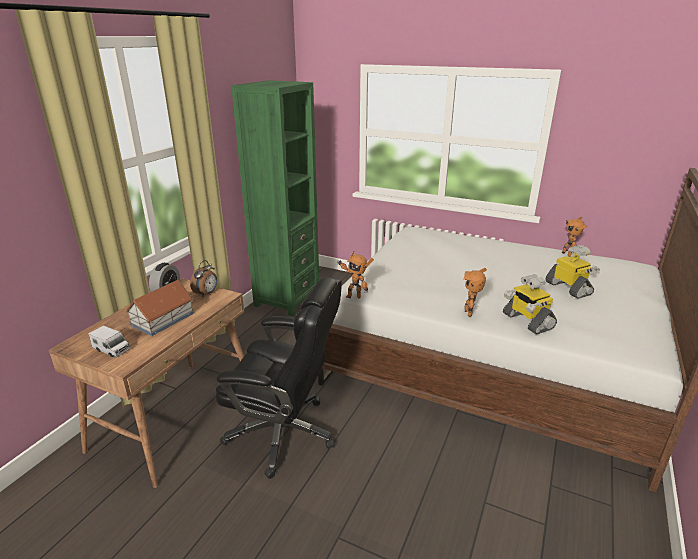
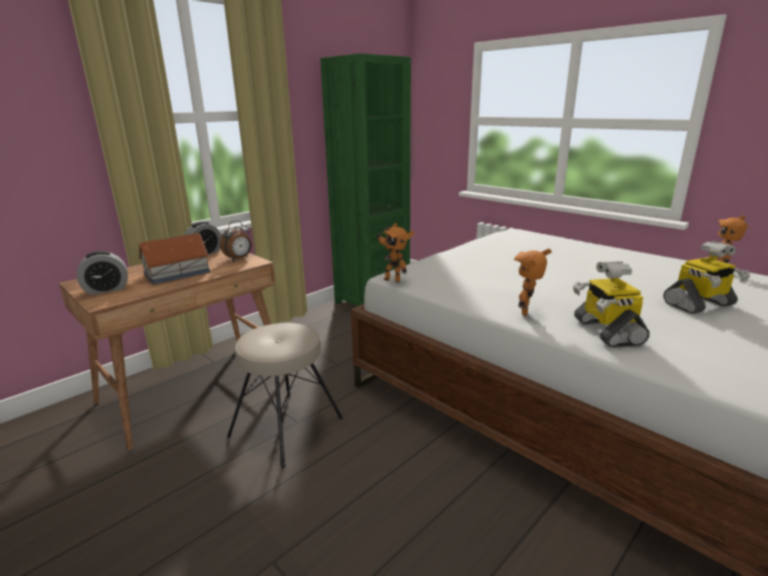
camera: 20 degrees right, 5 degrees down
toy truck [89,325,130,357] -> alarm clock [77,251,128,295]
black office chair [215,277,342,479] -> beige stool [227,323,343,468]
toy robot [545,245,600,299] -> toy robot turned 75 degrees clockwise [663,241,750,314]

